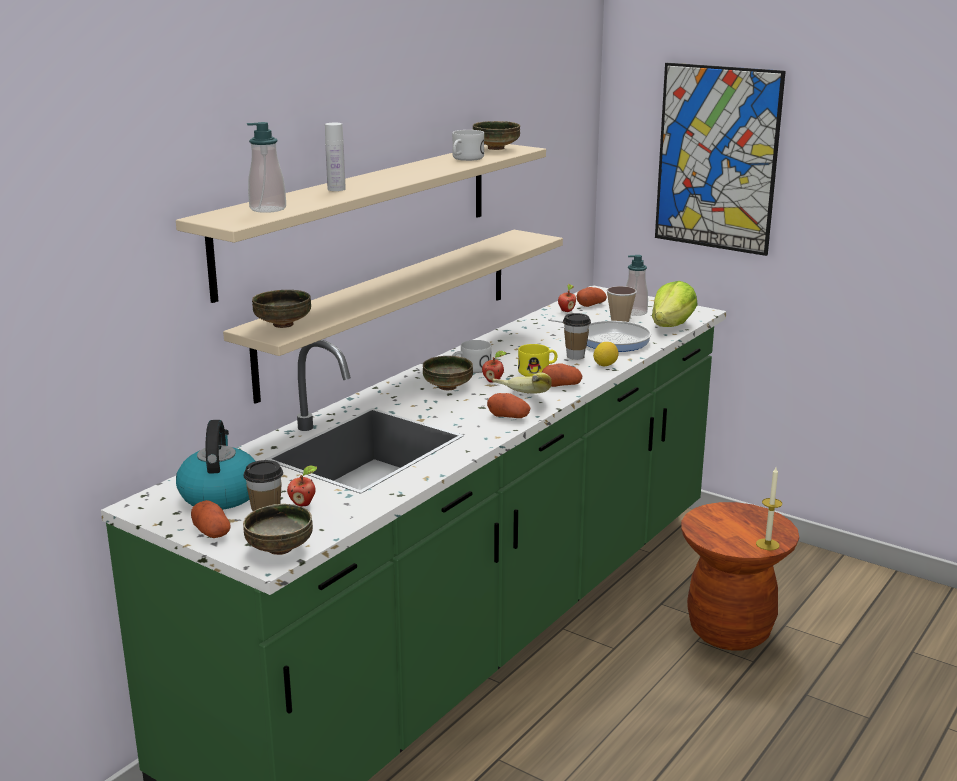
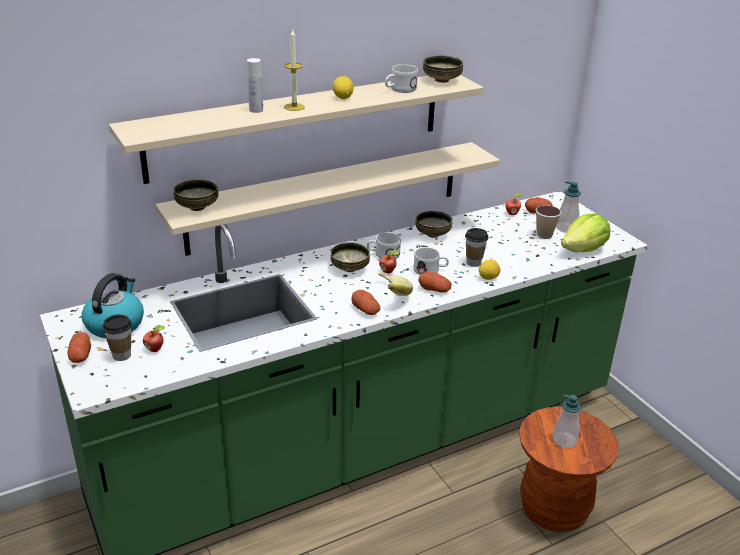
camera: 25 degrees right, 10 degrees up
bowl [243,504,313,555] -> bowl moved to [415,211,452,238]
soap dispenser [247,122,286,213] -> soap dispenser moved to [553,395,581,448]
yellow mug [518,344,557,376] -> white mug [413,247,449,275]
frying pan [548,318,651,352] -> none
picture [655,63,786,256] -> none
candle [756,467,782,550] -> candle moved to [284,30,305,111]
none -> lemon [333,76,354,99]

